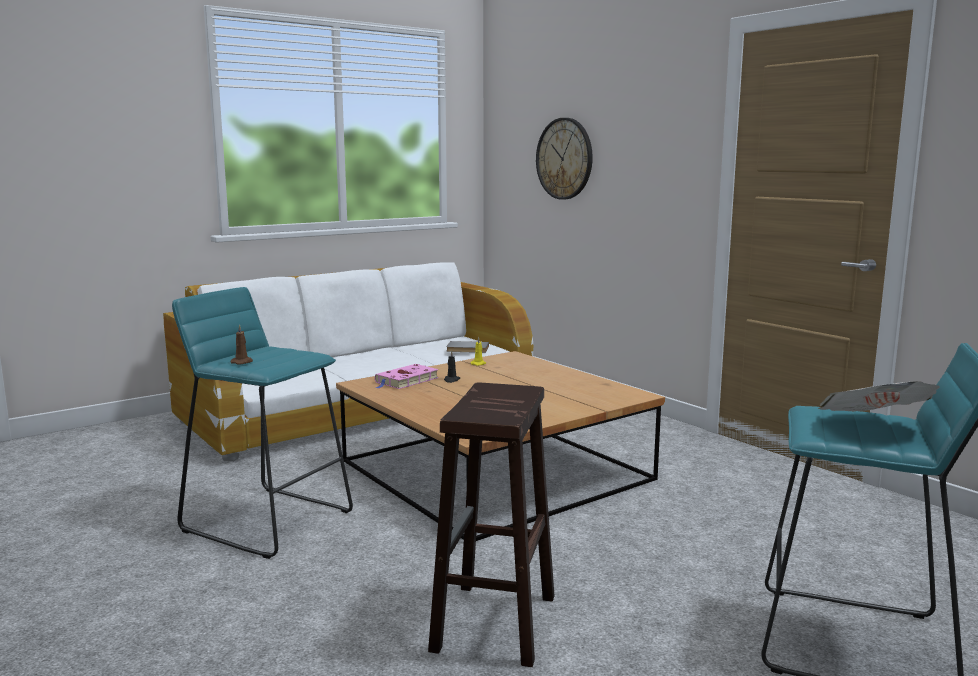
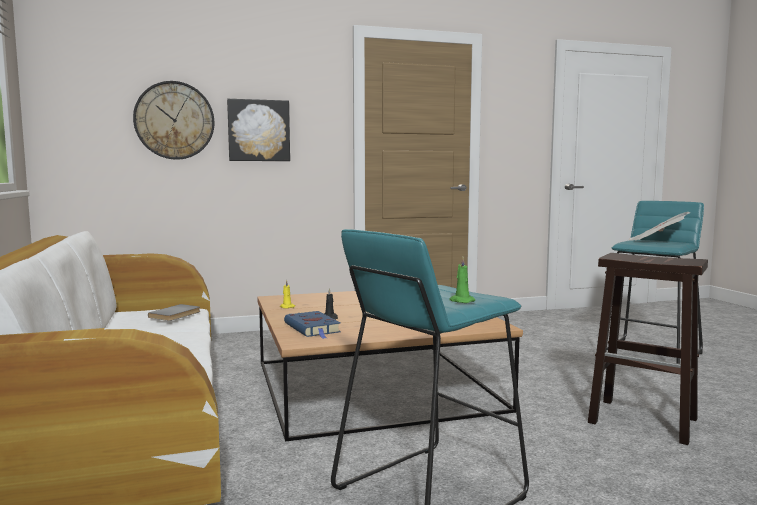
camera: 70 degrees left, 5 degrees down
brown candle [230,324,253,365] -> green candle [449,257,475,303]
pink book [375,364,439,389] -> blue book [284,311,341,339]
none -> picture [227,99,290,161]

